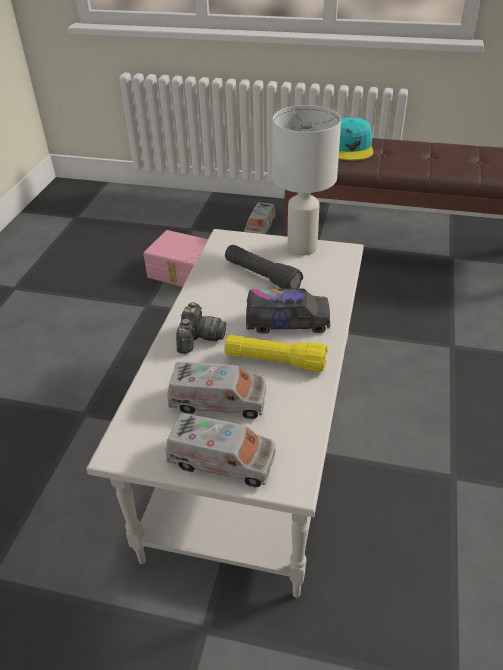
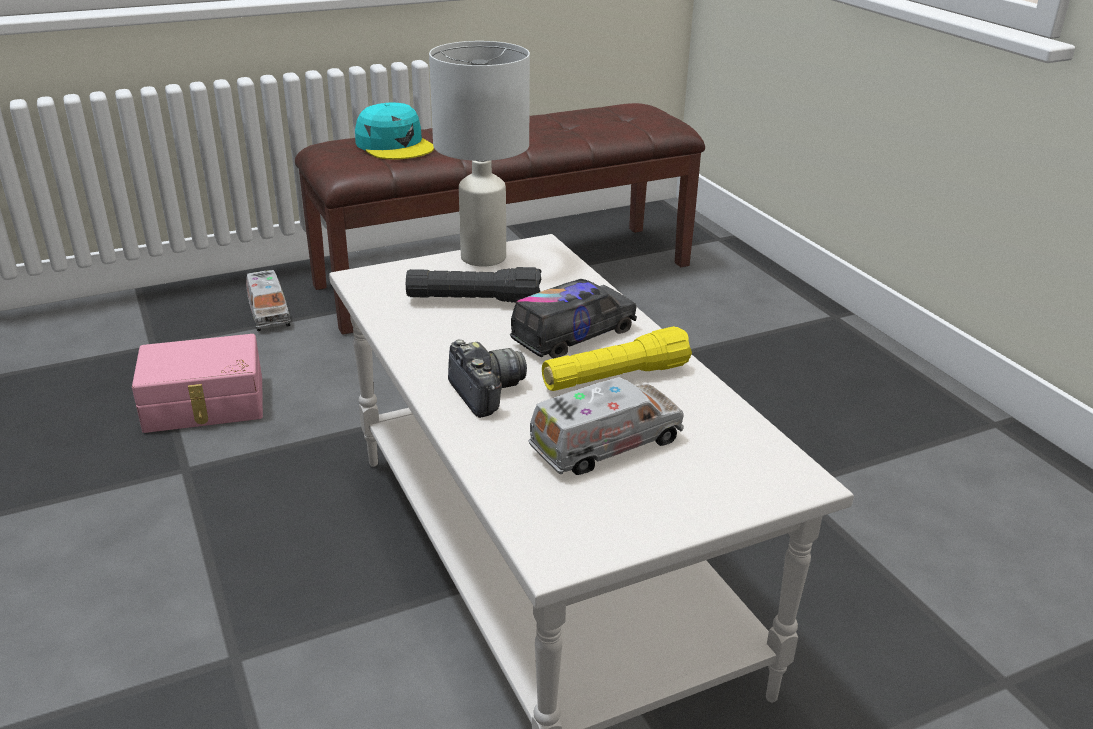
camera: 40 degrees left, 10 degrees down
toy truck [165,413,276,487] -> none

